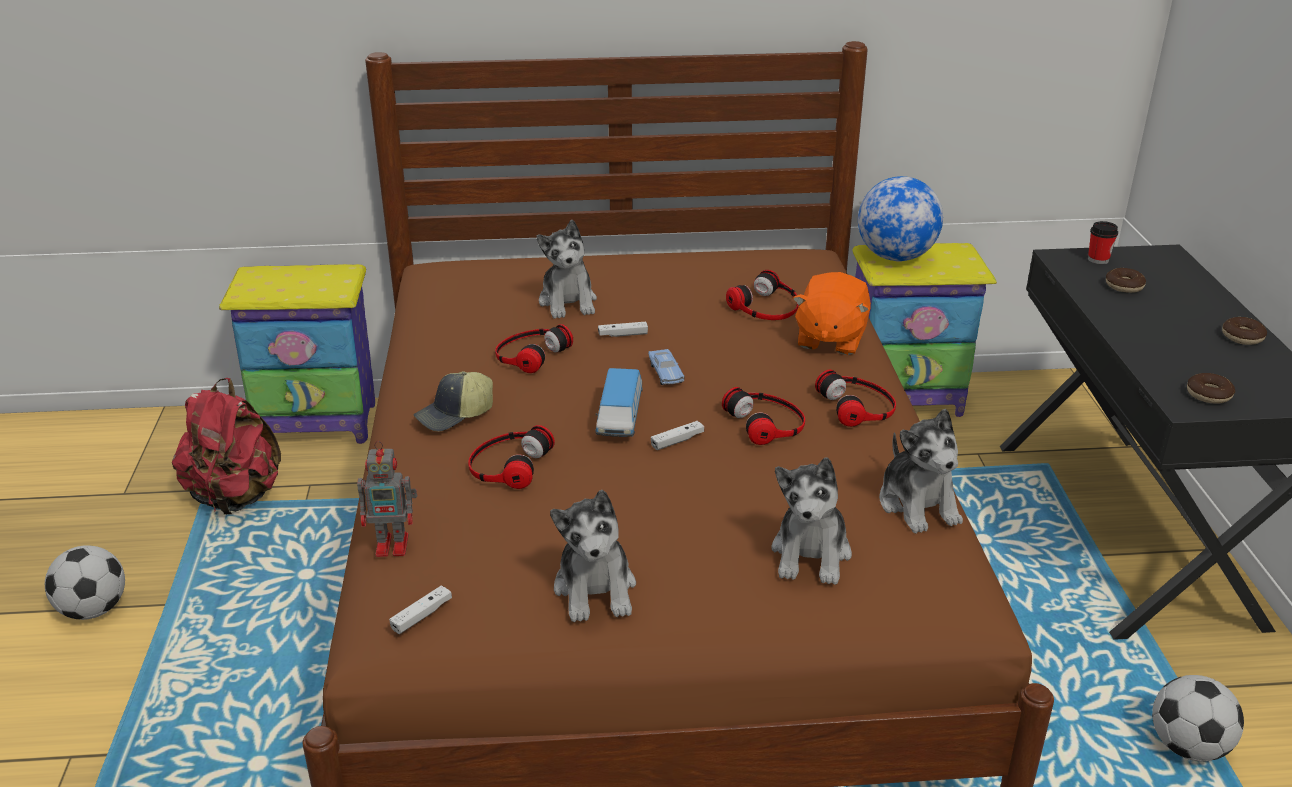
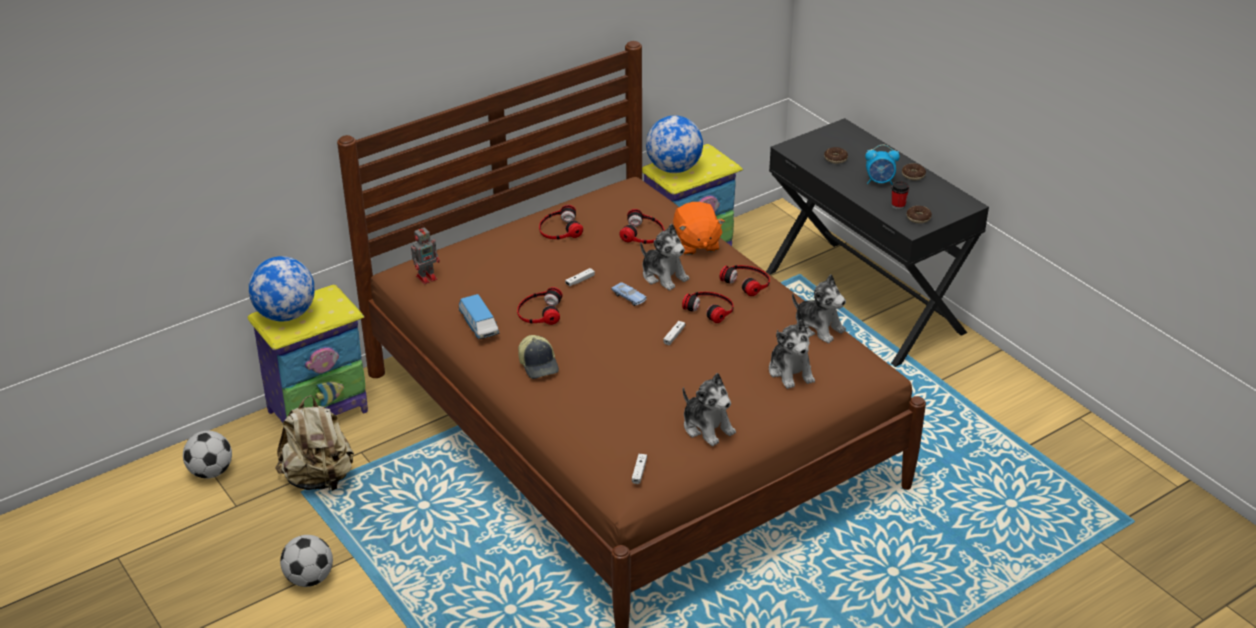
camera: 30 degrees left, 5 degrees up
red backpack [172,378,281,515] -> beige backpack [275,395,354,492]
toy robot [357,441,417,557] -> toy robot moved to [411,224,440,284]
cap [413,371,493,432] -> cap turned 45 degrees counterclockwise [518,335,559,379]
headphones [468,425,555,489] -> headphones moved to [539,205,583,240]
plush toy [537,220,597,319] -> plush toy moved to [640,224,689,291]
toy car [595,368,643,437] -> toy car moved to [459,294,499,340]
cup [1088,221,1118,264] -> cup moved to [891,181,909,210]
football [1152,675,1244,762] -> football moved to [183,431,232,479]
none -> globe [248,256,315,322]
none -> alarm clock [865,144,900,185]

